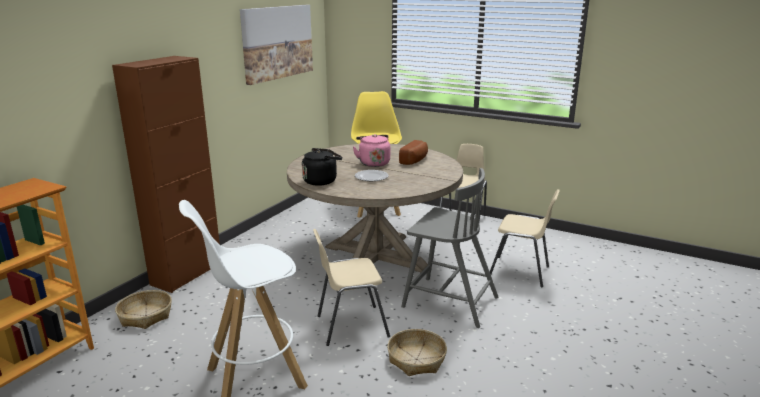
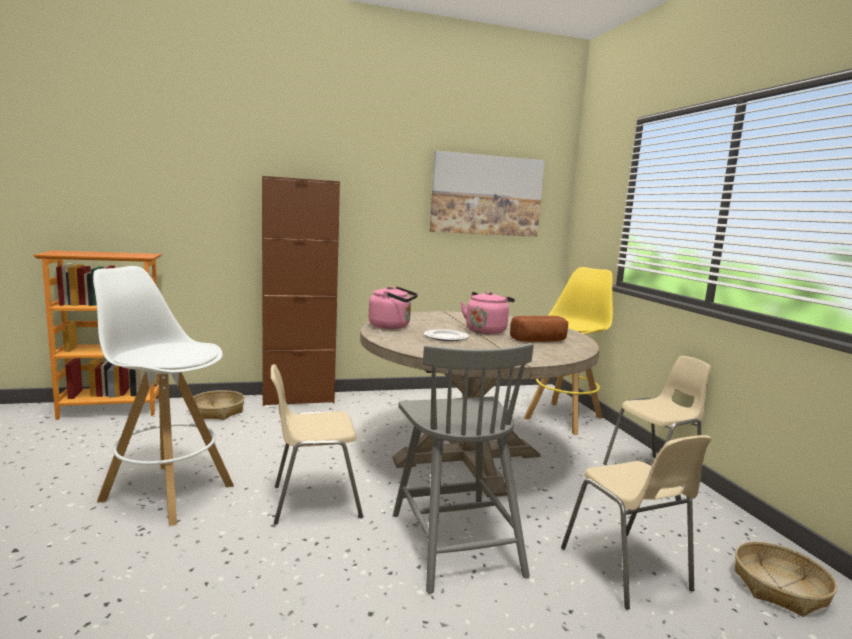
camera: 45 degrees right, 10 degrees down
black kettle [302,148,342,186] -> pink kettle [369,286,418,329]
beige chair [313,229,390,346] -> beige chair turned 45 degrees counterclockwise [271,364,363,524]
basket [387,329,447,376] -> basket moved to [735,541,837,617]

